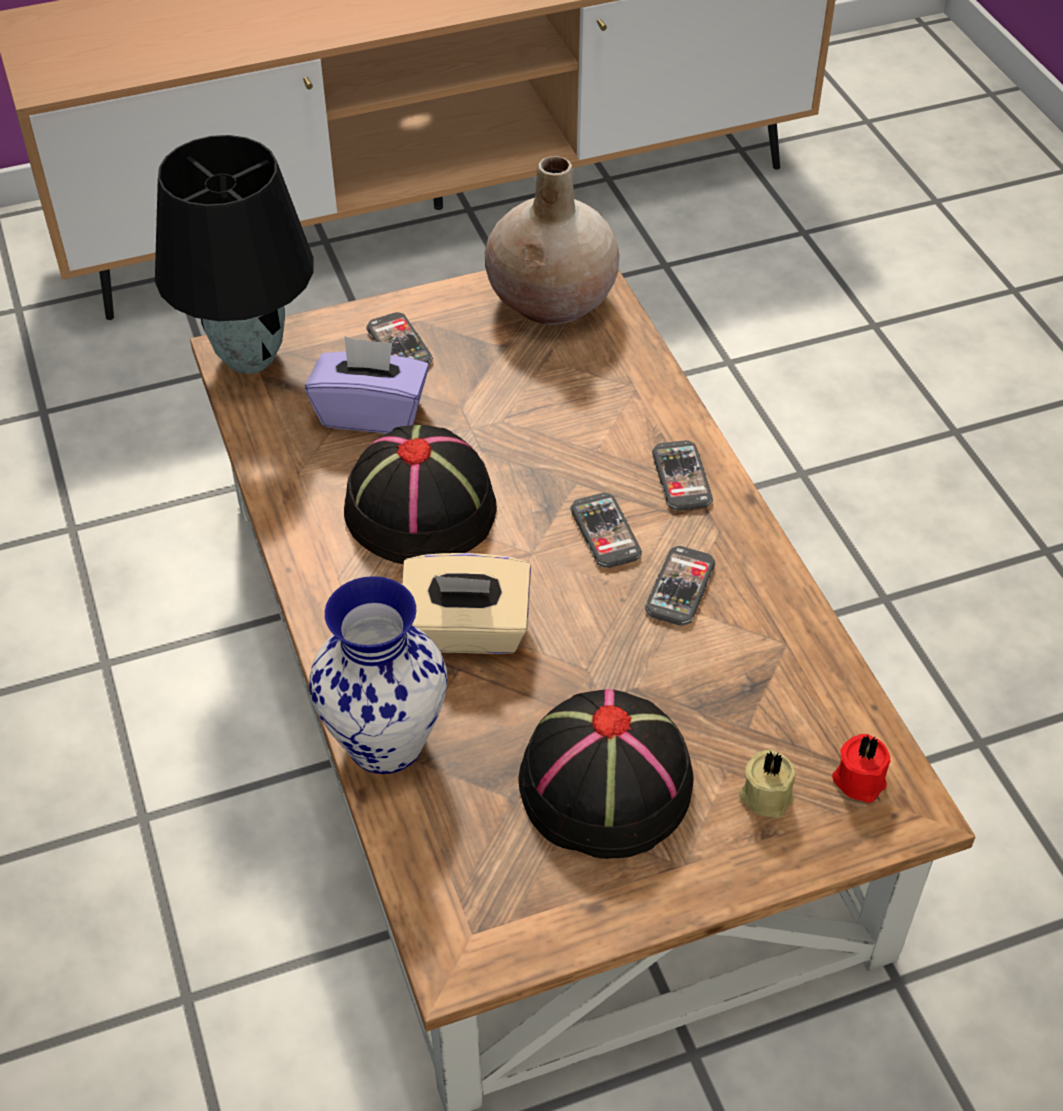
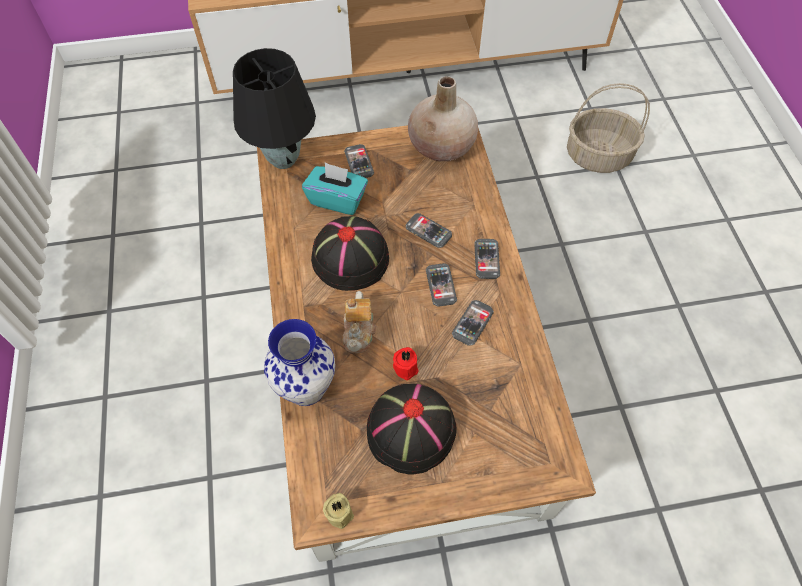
camera: 10 degrees right, 10 degrees up
purple tissue box [305,336,429,434] -> turquoise tissue box [302,162,368,215]
beige tissue box [402,553,531,654] -> teapot [342,291,376,353]
beige candle [739,750,796,818] -> beige candle moved to [323,493,354,529]
red candle [832,734,891,803] -> red candle moved to [393,347,419,380]
none -> phone [406,213,452,248]
none -> basket [567,83,650,173]

